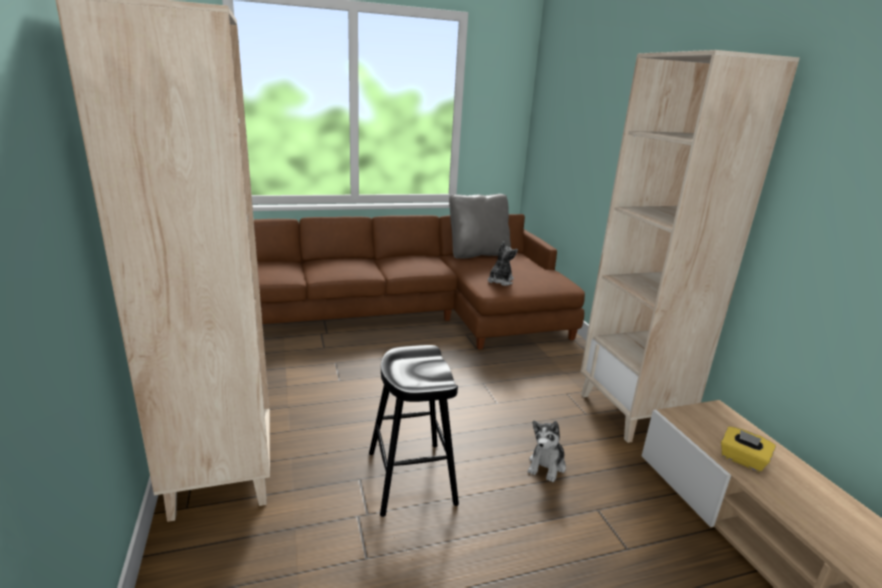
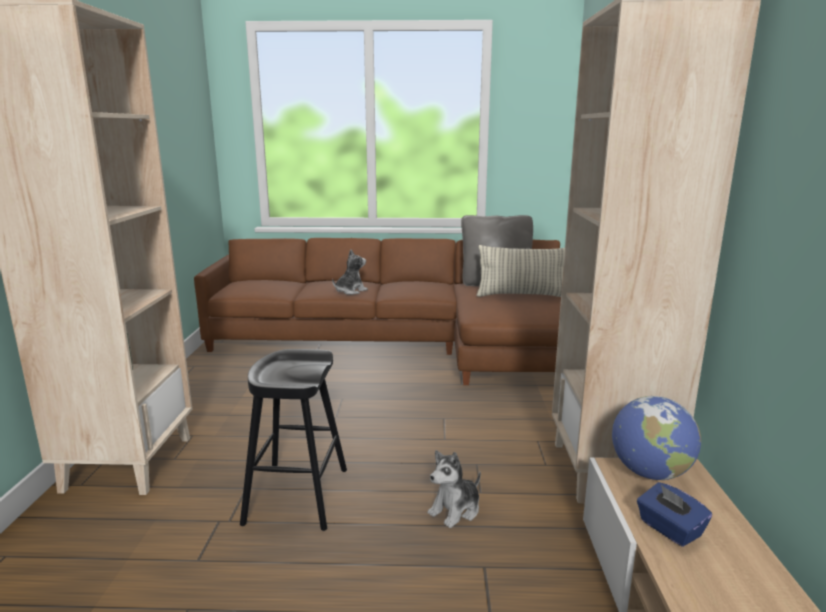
camera: 20 degrees right, 5 degrees down
plush toy [488,241,518,286] -> plush toy moved to [332,249,368,295]
yellow tissue box [721,426,776,472] -> blue tissue box [637,482,712,547]
none -> pillow [477,245,565,297]
none -> globe [612,396,701,480]

